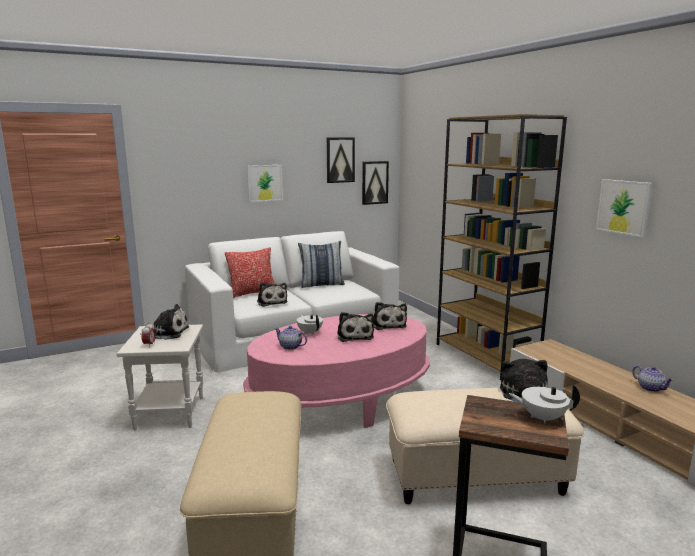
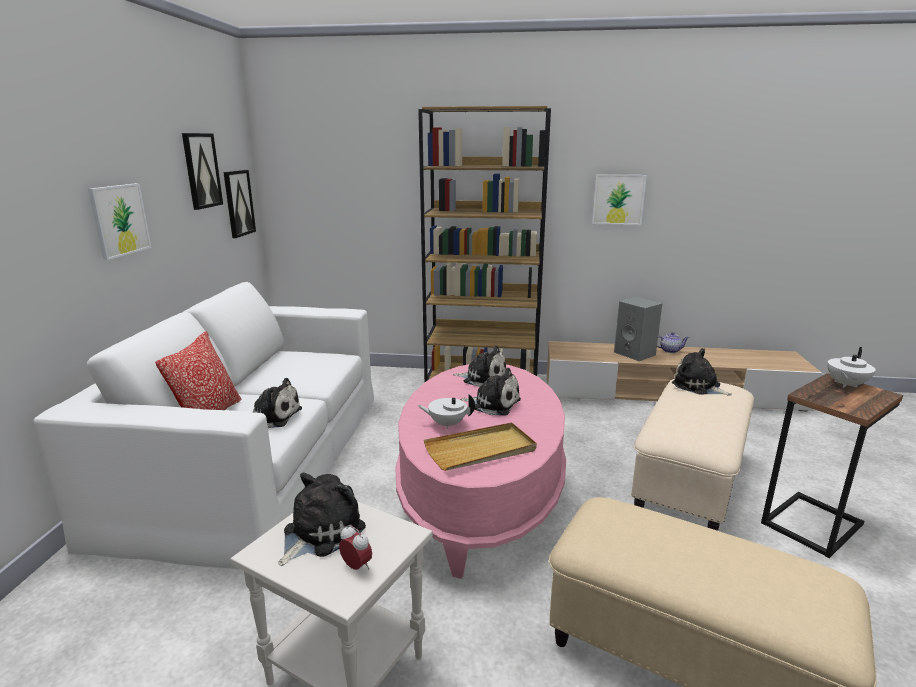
camera: 55 degrees left, 5 degrees up
teapot [274,326,307,350] -> beige tray [424,422,537,471]
pillow [298,241,345,288] -> none
none -> grey speaker [614,297,662,361]

